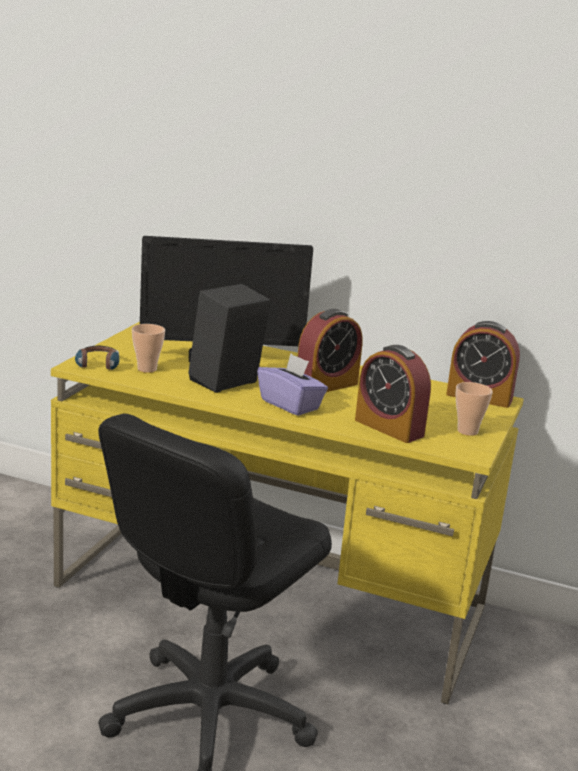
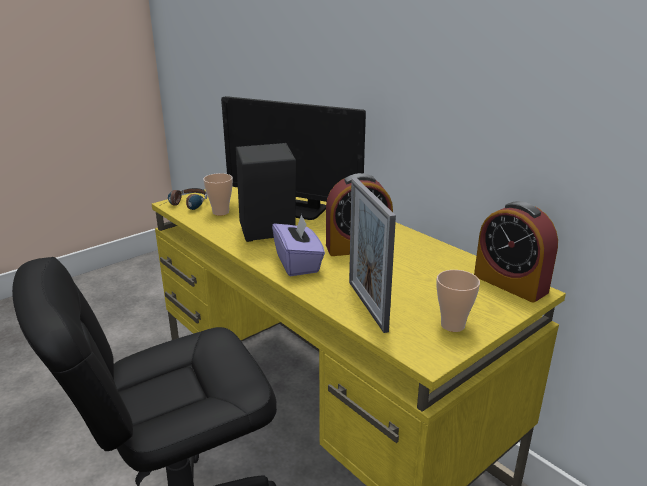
camera: 30 degrees right, 5 degrees up
alarm clock [355,345,431,443] -> picture frame [349,178,396,333]

